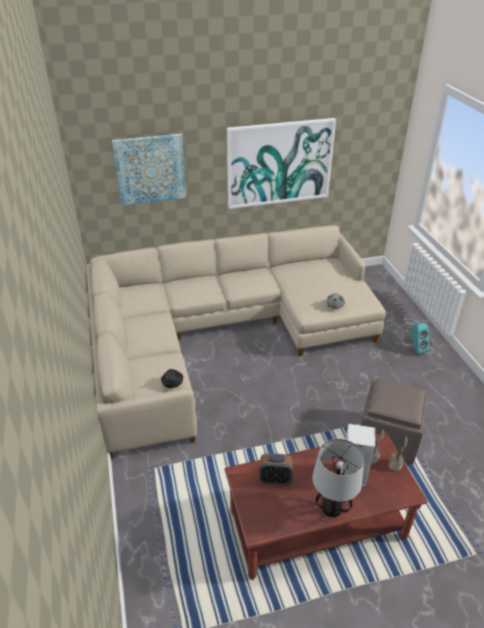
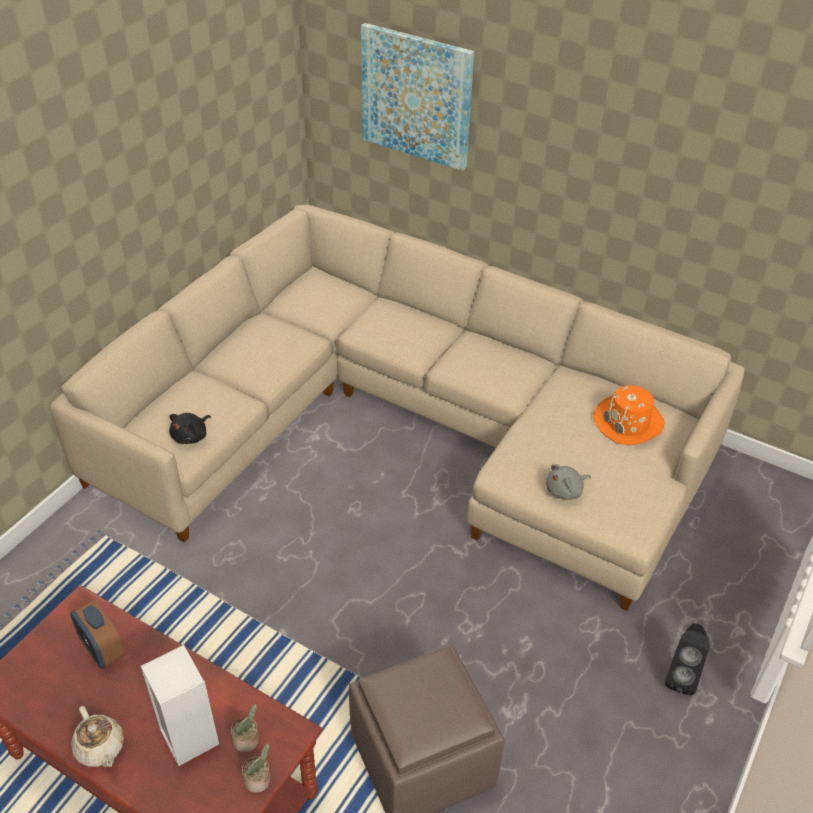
camera: 45 degrees right, 5 degrees up
picture [227,118,336,209] -> none
table lamp [312,439,364,517] -> beige teapot [71,706,124,767]
turquoise speaker [412,323,430,355] -> black speaker [665,624,710,695]
none -> orange hat [593,385,664,445]

